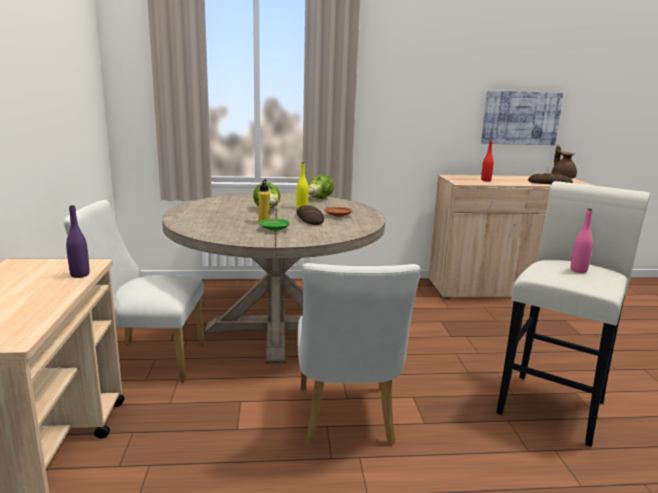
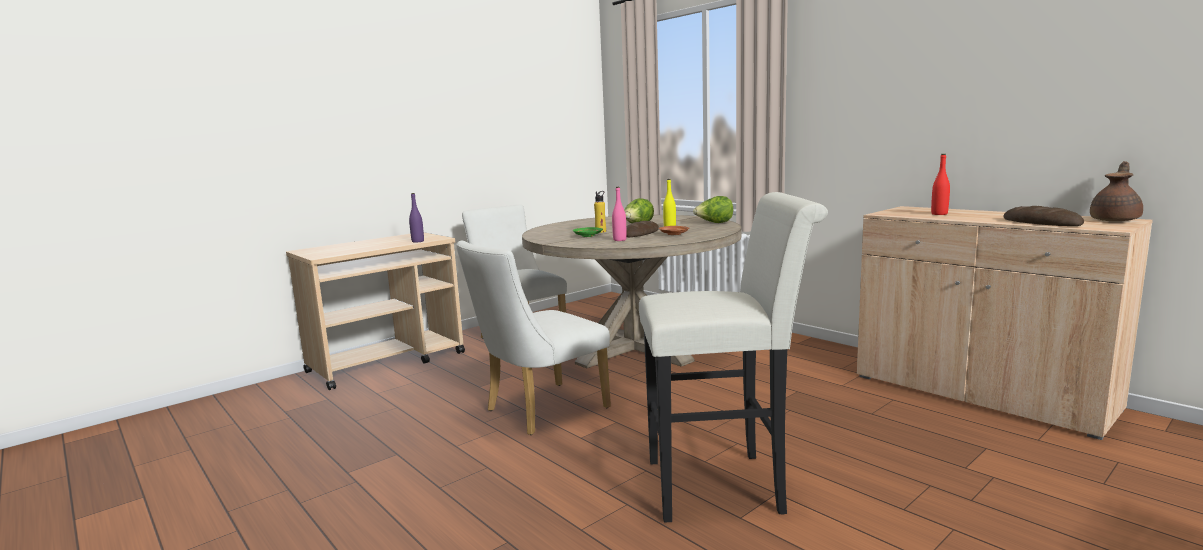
camera: 55 degrees right, 5 degrees down
picture [481,90,564,145] -> none
pink bottle [570,209,593,273] -> pink bottle moved to [612,187,627,241]

